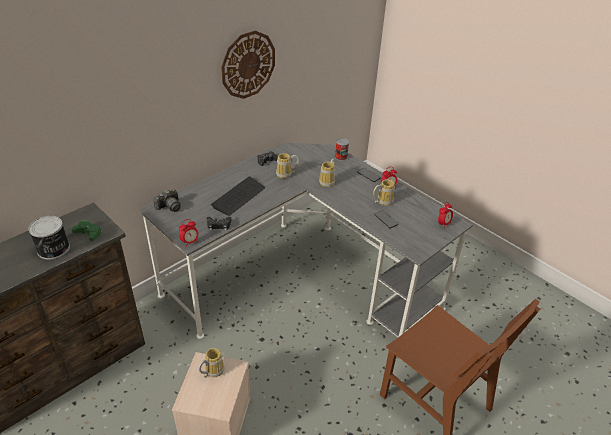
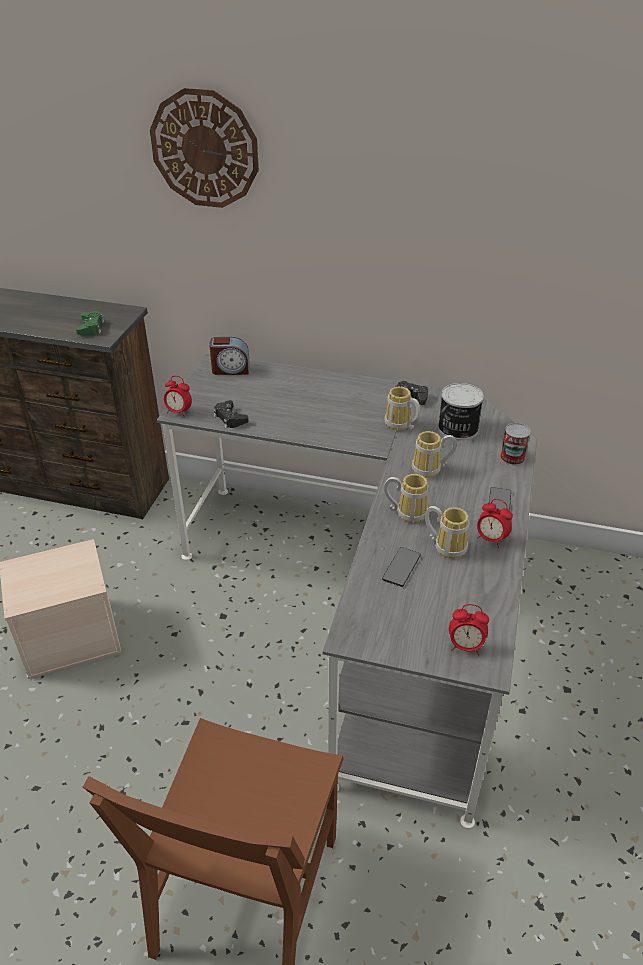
camera: 60 degrees right, 0 degrees up
can [29,216,70,260] -> can moved to [438,383,484,440]
camera [153,189,180,212] -> alarm clock [209,337,250,375]
mug [198,348,225,378] -> mug moved to [384,474,428,523]
keyboard [211,177,265,216] -> none
wall clock [221,31,275,99] -> wall clock moved to [150,88,259,208]

